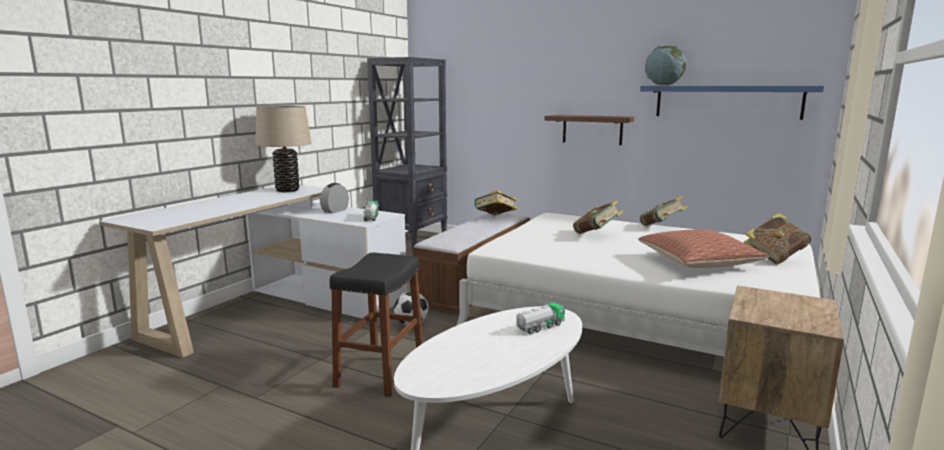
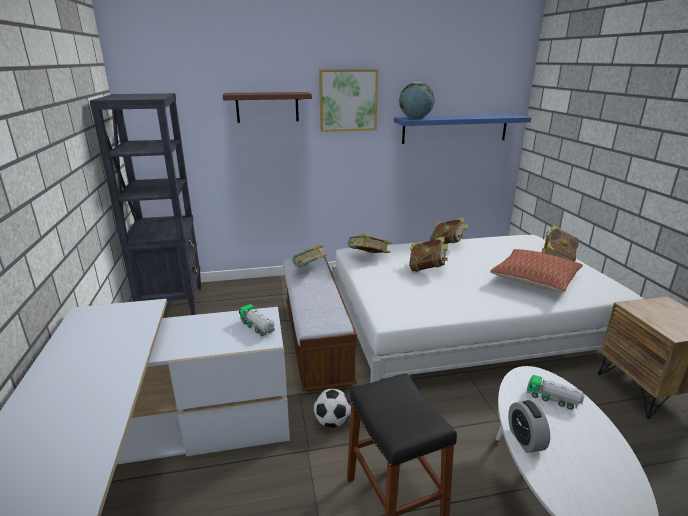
camera: 40 degrees left, 10 degrees up
beige table lamp [256,106,312,192] -> none
alarm clock [320,183,349,213] -> alarm clock moved to [508,400,550,453]
toy truck [516,303,565,335] -> toy truck turned 75 degrees counterclockwise [527,375,585,410]
brown shelf [544,115,634,145] -> brown shelf moved to [223,92,312,123]
none -> picture [319,69,378,132]
none -> book [347,234,392,253]

